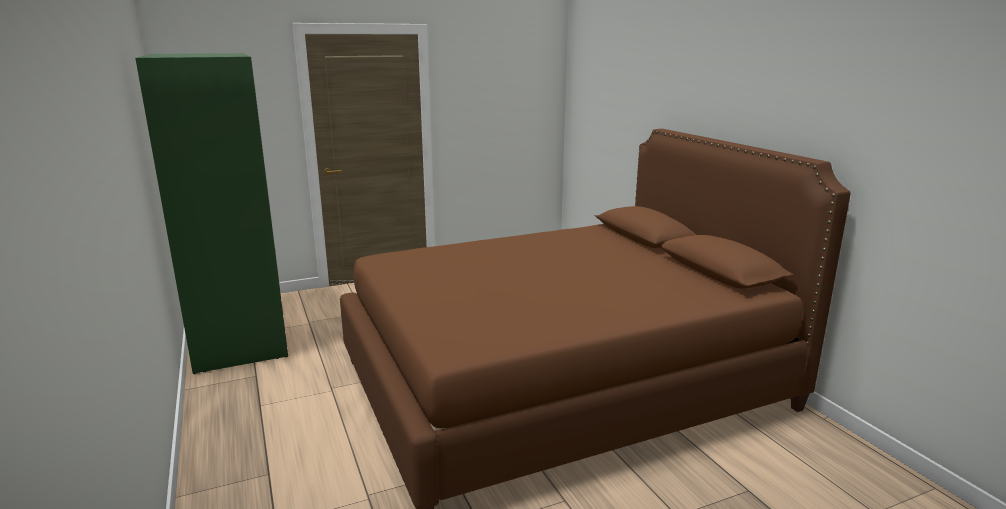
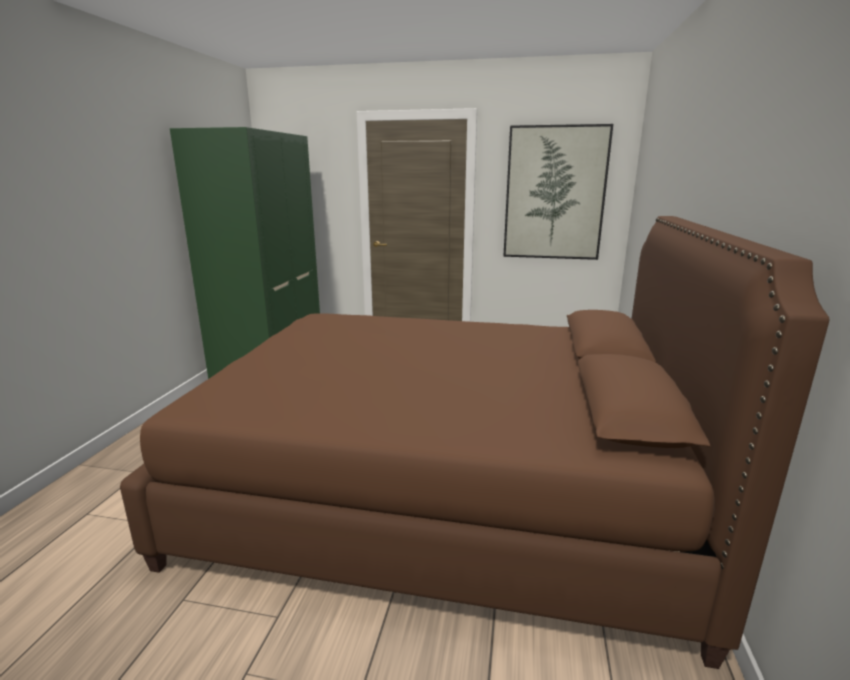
camera: 35 degrees right, 0 degrees up
none -> picture [503,124,613,260]

